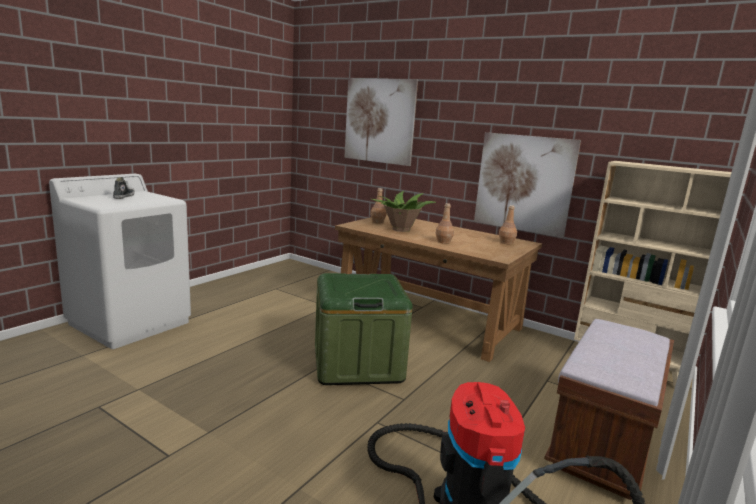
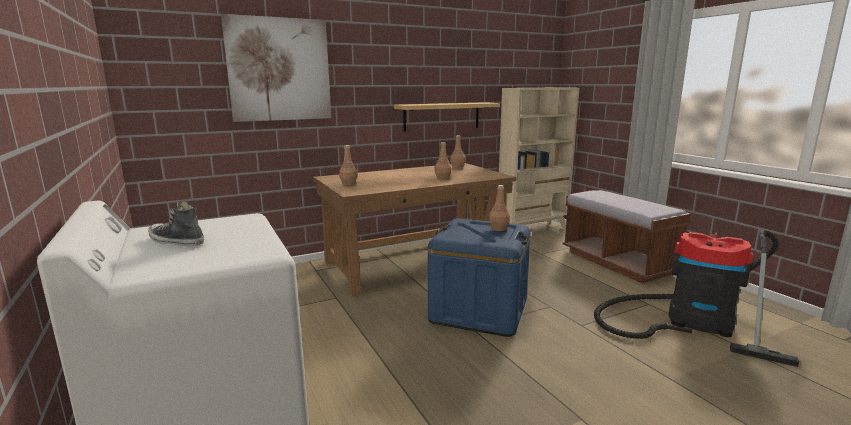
camera: 60 degrees left, 0 degrees up
green storage box [315,273,413,385] -> blue storage box [428,218,531,337]
potted plant [372,191,436,232] -> none
picture [474,132,581,238] -> shelf [394,102,500,132]
none -> brown bottle [489,185,510,231]

